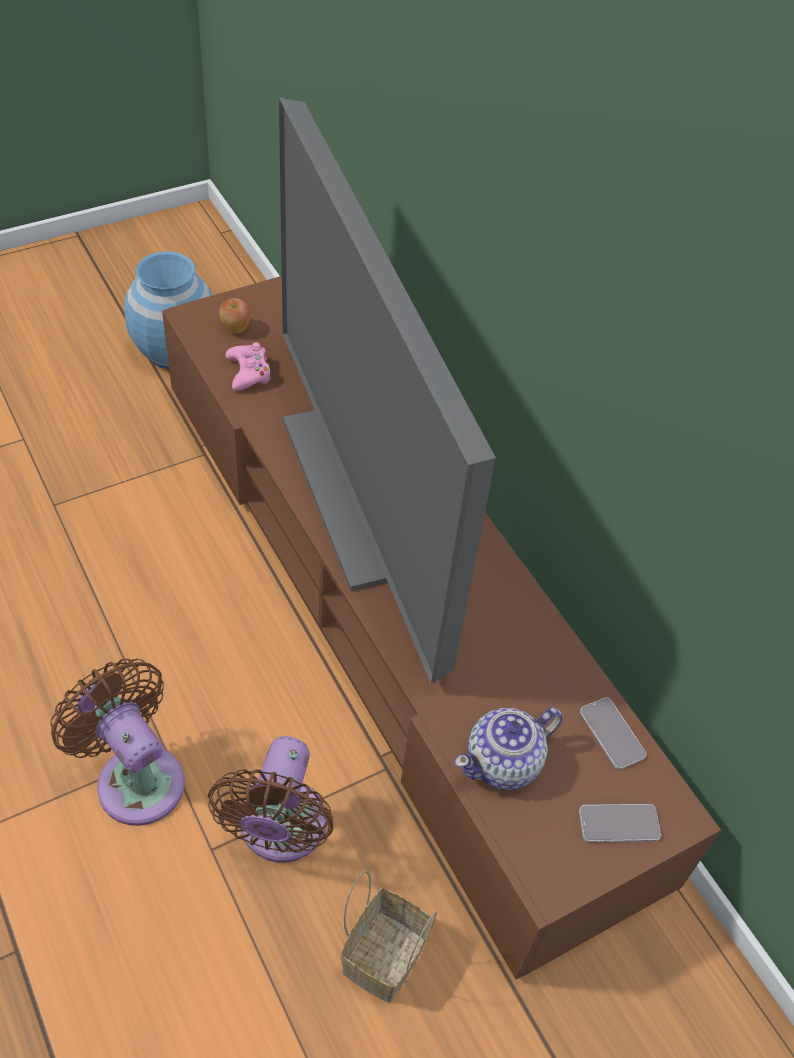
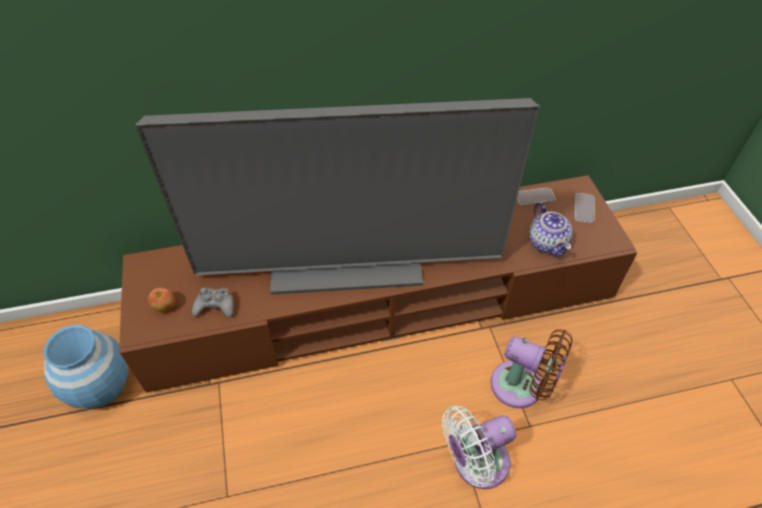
camera: 70 degrees left, 0 degrees up
brown fan [50,658,185,826] -> white fan [442,406,516,489]
pink game controller [226,342,272,391] -> grey game controller [192,287,234,317]
basket [341,870,437,1003] -> none

